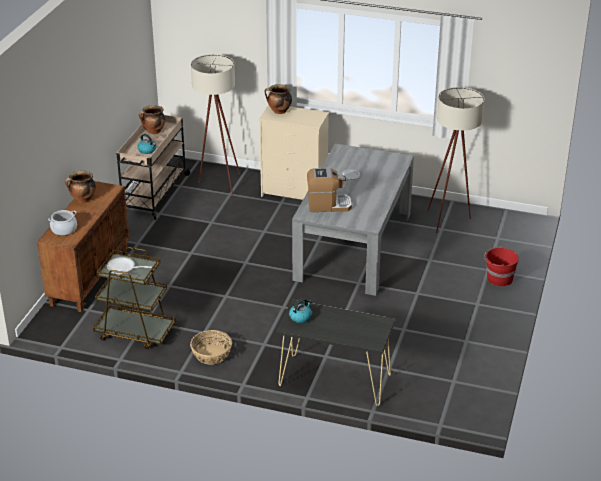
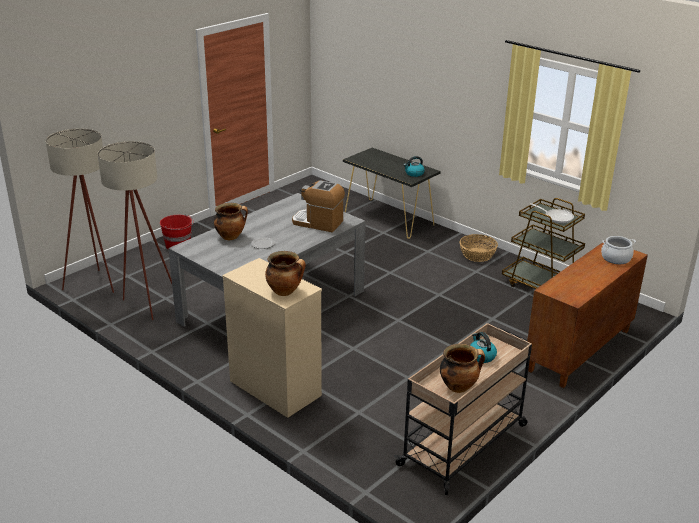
camera: 155 degrees left, 5 degrees down
cooking pot [65,171,96,203] -> cooking pot moved to [214,203,248,240]
beige floor lamp [191,54,240,195] -> beige floor lamp moved to [46,129,114,293]

